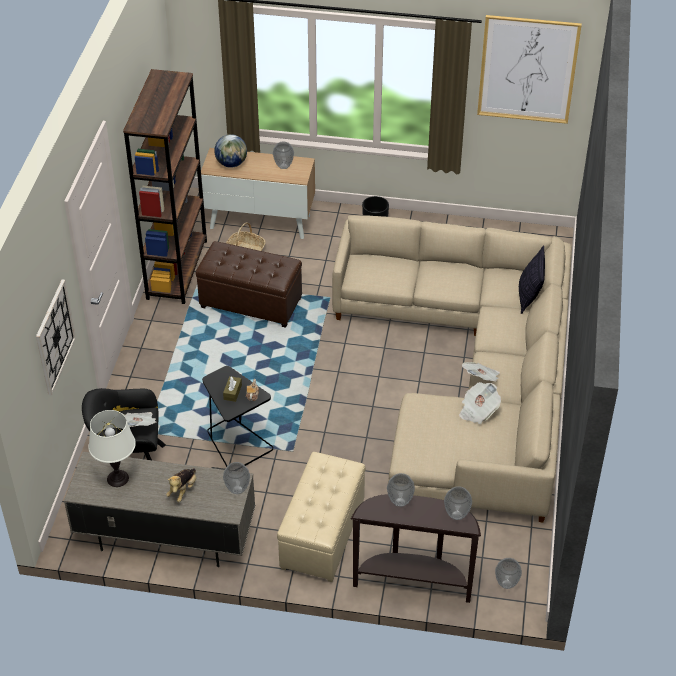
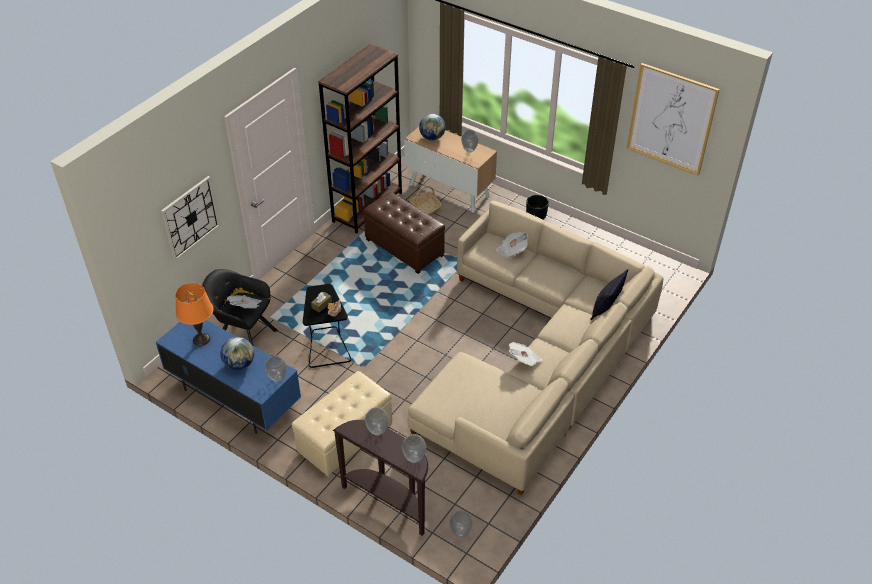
camera: 25 degrees right, 0 degrees up
grey tv stand [64,452,255,567] -> blue tv stand [156,320,301,434]
white table lamp [88,410,136,487] -> orange table lamp [175,283,213,346]
plush toy [166,468,196,502] -> globe [220,337,254,370]
newspaper [459,382,501,424] -> newspaper moved to [496,232,529,259]

